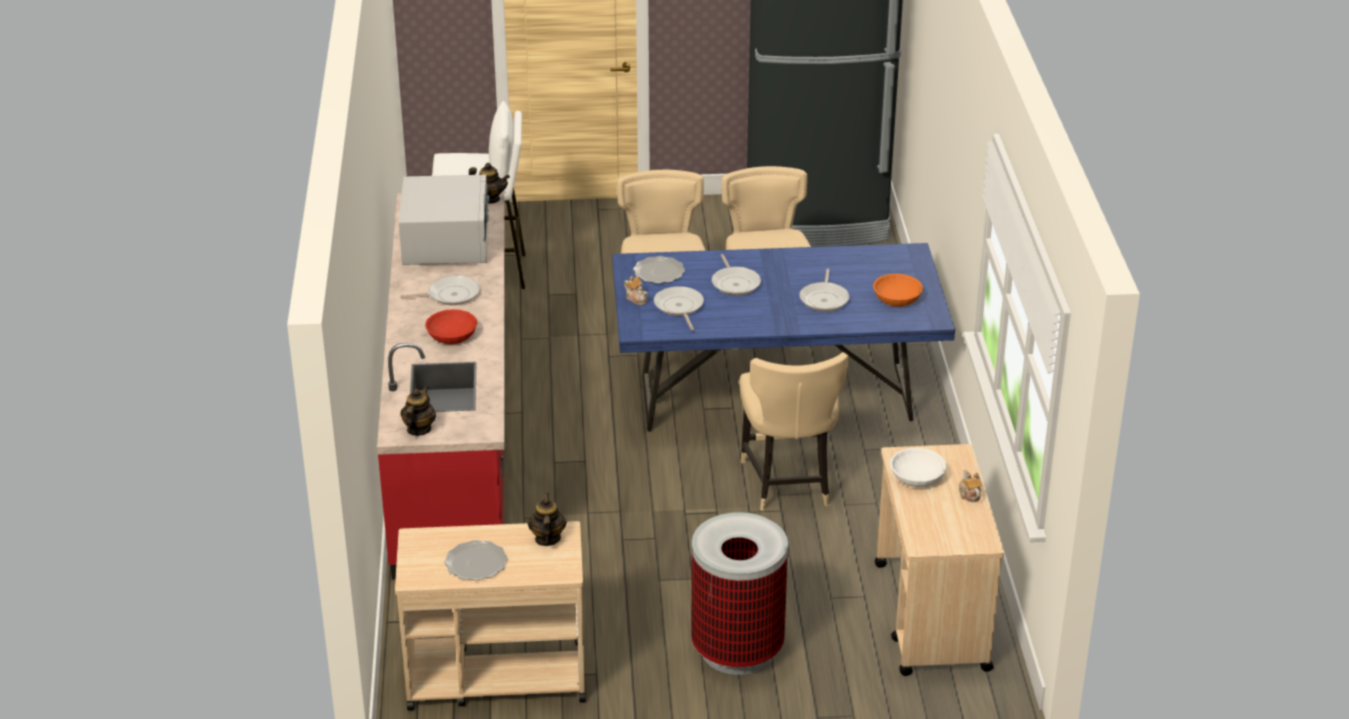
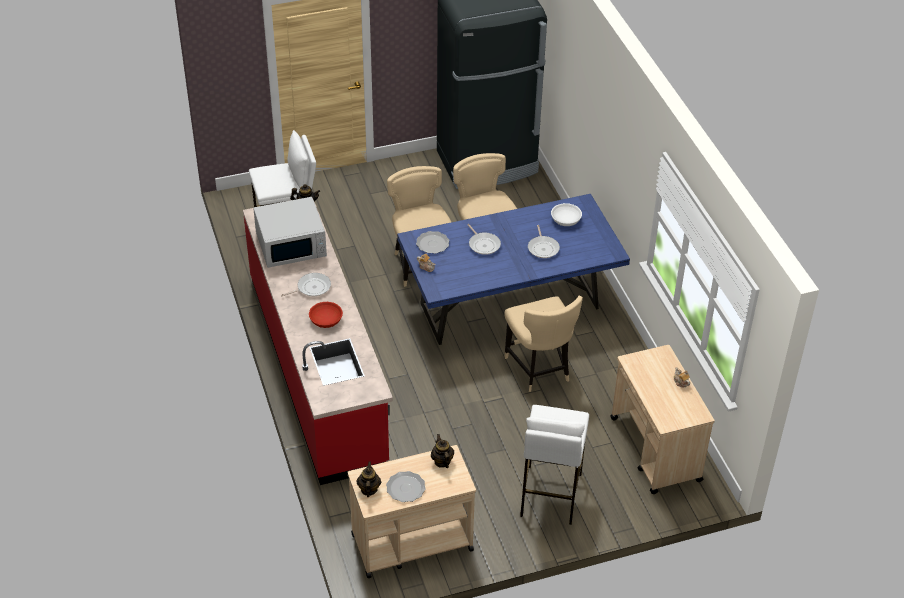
camera: 15 degrees left, 10 degrees up
white microwave [399,175,489,265] -> white microwave turned 90 degrees clockwise [253,197,327,268]
teapot [400,386,436,436] -> teapot moved to [356,461,381,497]
frying pan [654,286,704,331] -> none
trash can [691,512,788,675] -> white stool [520,405,589,525]
orange bowl [873,274,923,307] -> none
white bowl [890,448,947,487] -> white bowl moved to [551,203,582,226]

